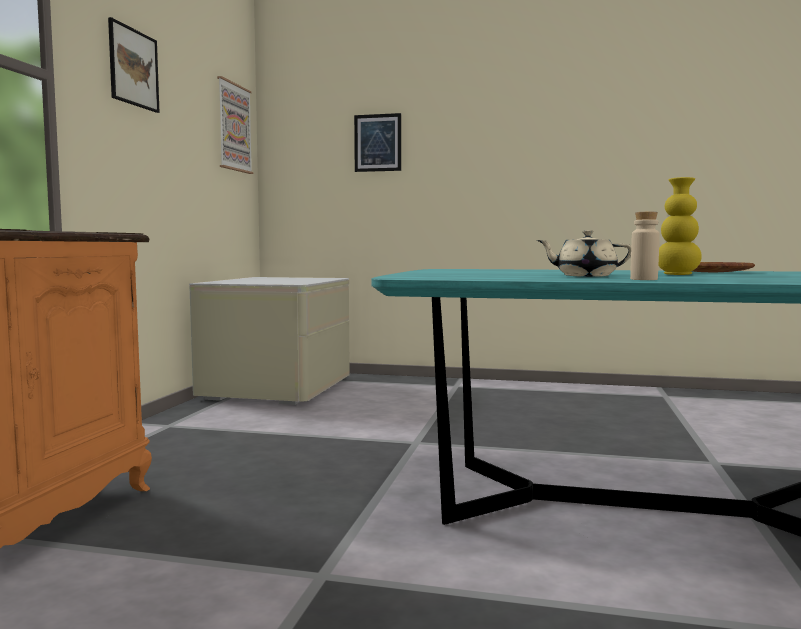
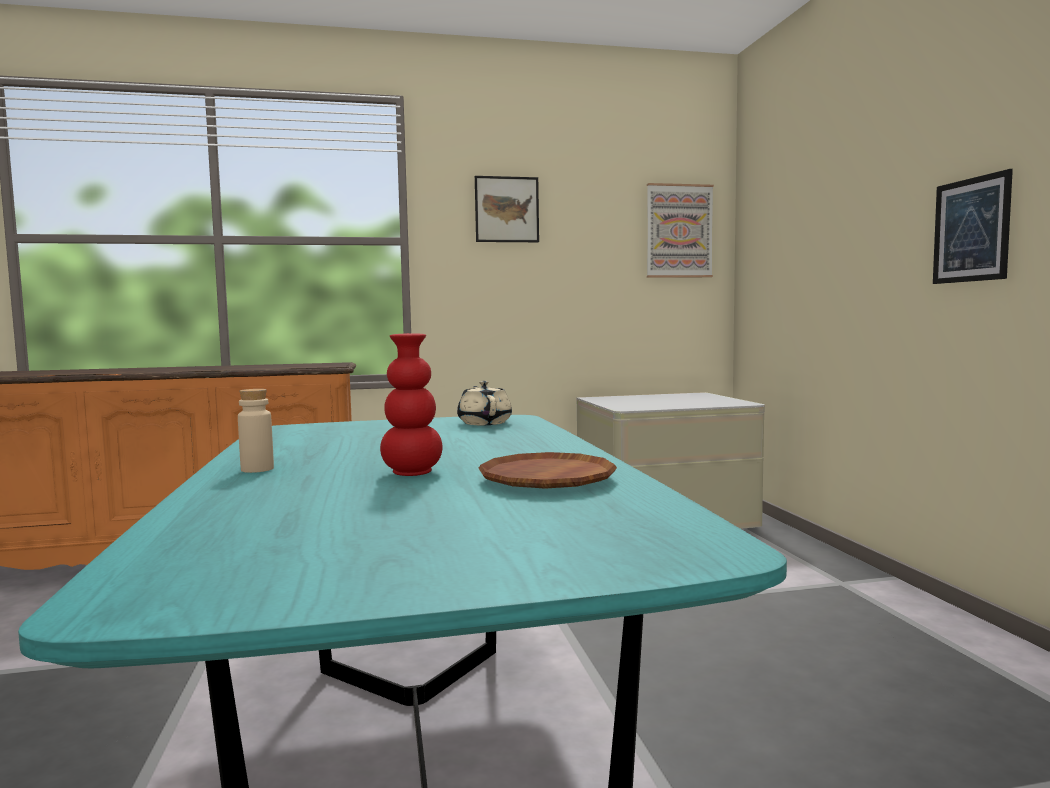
camera: 65 degrees right, 0 degrees up
picture [354,113,401,172] -> picture moved to [933,169,1013,284]
beige teapot [537,230,631,277] -> beige teapot moved to [457,381,512,425]
yellow vase [658,177,702,275] -> red vase [380,333,443,476]

